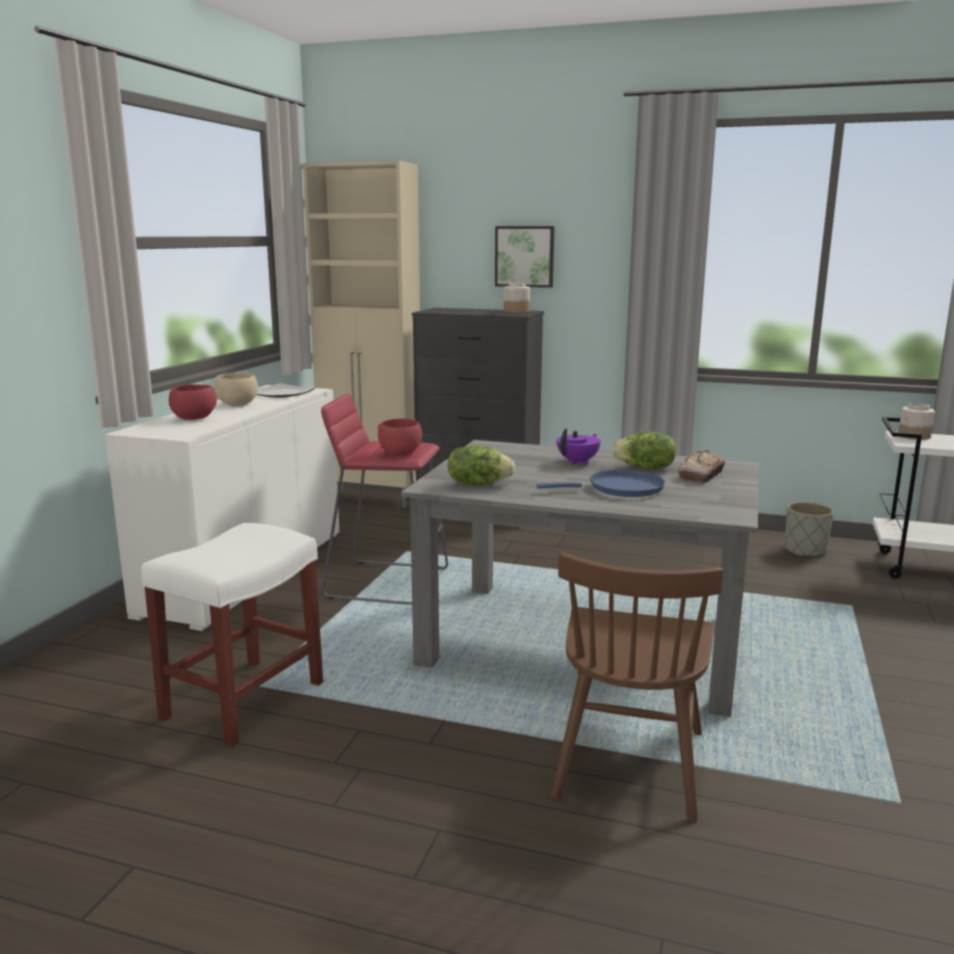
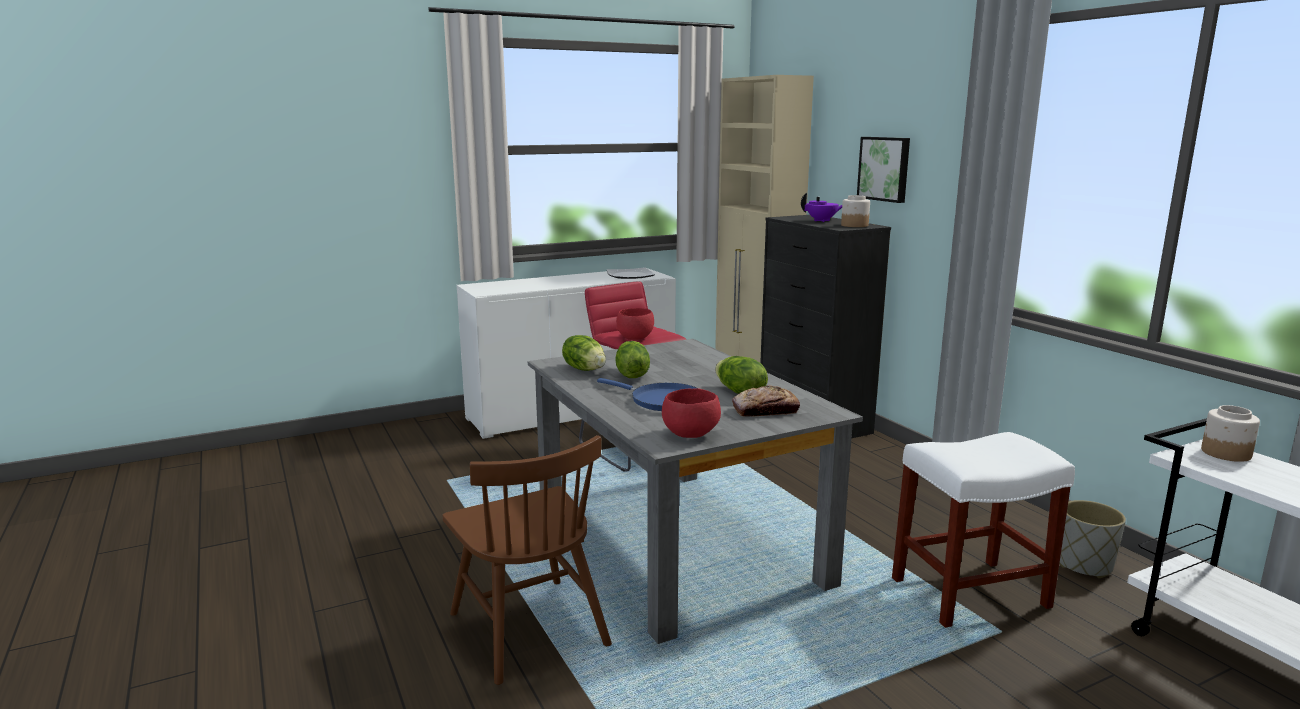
camera: 45 degrees right, 0 degrees up
white stool [141,523,323,747] -> white stool moved to [892,432,1075,628]
red bowl [169,384,217,420] -> red bowl moved to [662,389,721,438]
beige bowl [214,372,258,406] -> none
brown chair [551,552,723,822] -> brown chair turned 90 degrees counterclockwise [442,435,612,685]
purple teapot [557,428,601,465] -> purple teapot moved to [801,193,842,222]
none -> lettuce [615,341,650,378]

